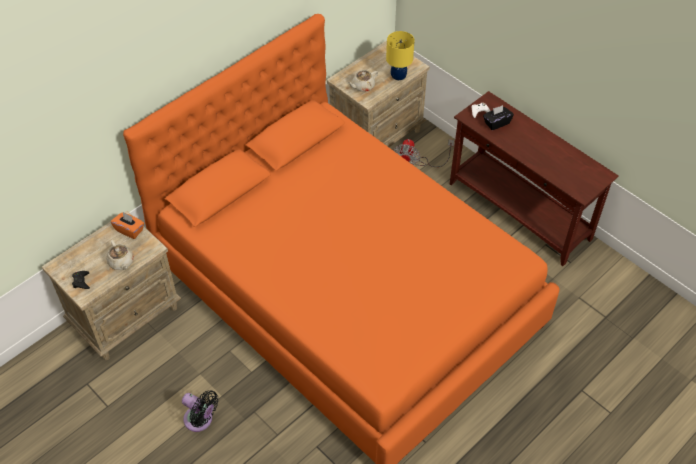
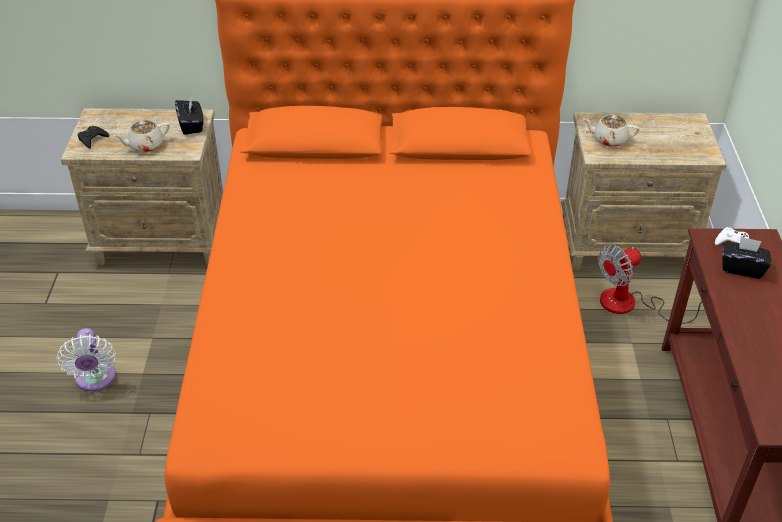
camera: 45 degrees right, 10 degrees down
beige teapot [106,240,134,270] -> beige teapot turned 45 degrees clockwise [113,120,170,153]
orange tissue box [111,212,144,239] -> black tissue box [175,98,204,135]
black fan [182,390,218,432] -> white fan [57,328,116,391]
yellow table lamp [386,31,415,80] -> none

